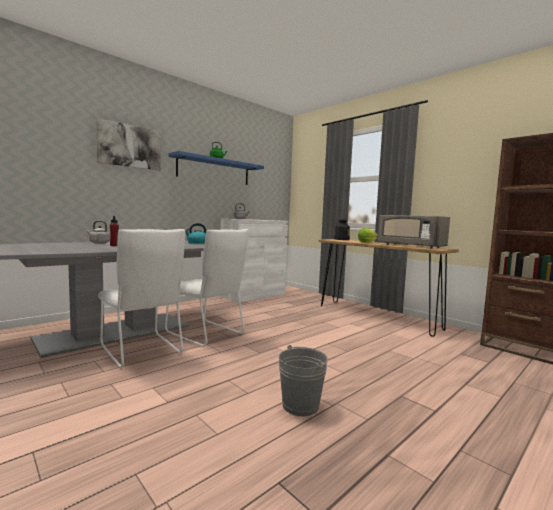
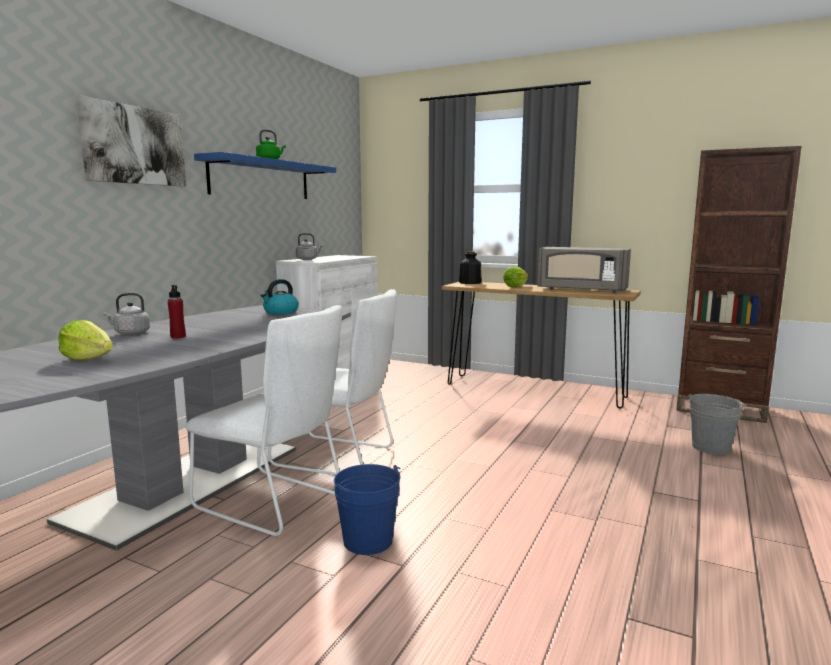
camera: 20 degrees left, 5 degrees up
grey bucket [279,345,328,416] -> grey bucket moved to [688,394,747,455]
none -> lettuce [58,320,113,361]
none -> blue bucket [334,464,401,555]

